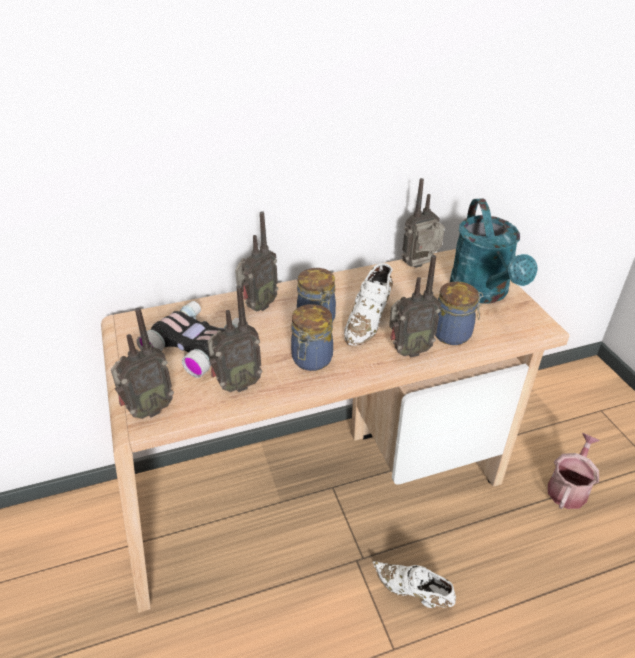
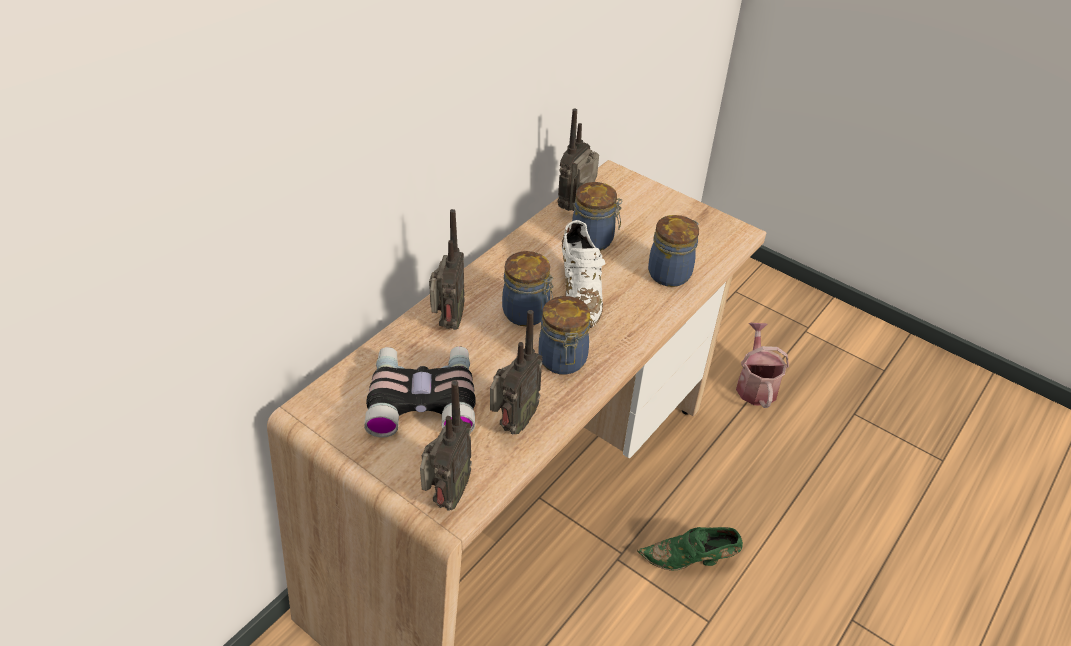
camera: 35 degrees left, 5 degrees up
white shoe [372,560,456,608] -> green shoe [637,527,743,571]
radio [389,255,441,358] -> none
turquoise watering can [450,198,538,304] -> none
none -> jar [572,182,622,251]

